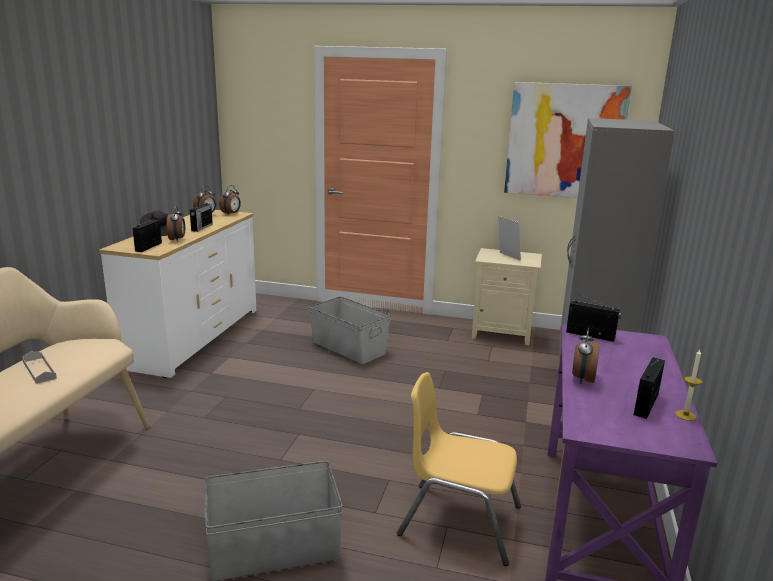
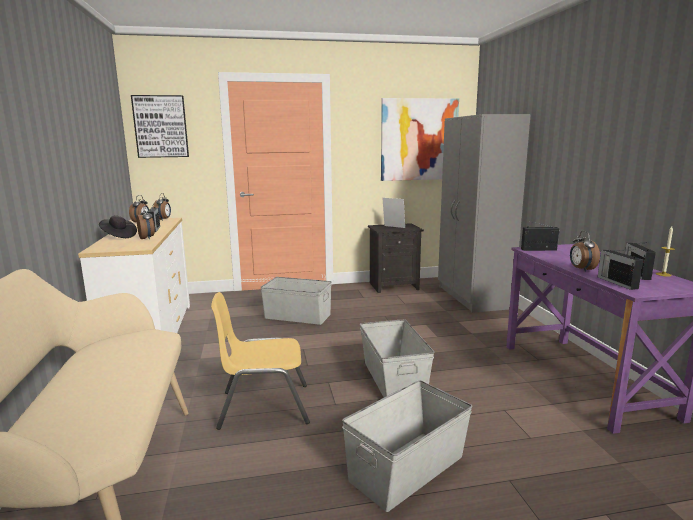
camera: 25 degrees left, 5 degrees down
grey tray [22,351,57,384] -> none
radio [132,220,162,252] -> radio moved to [598,249,643,290]
yellow chair [397,372,521,566] -> yellow chair moved to [211,292,310,430]
beige nightstand [472,248,542,345] -> black nightstand [368,223,424,293]
none -> picture [131,95,189,158]
none -> grey storage box [360,319,435,397]

